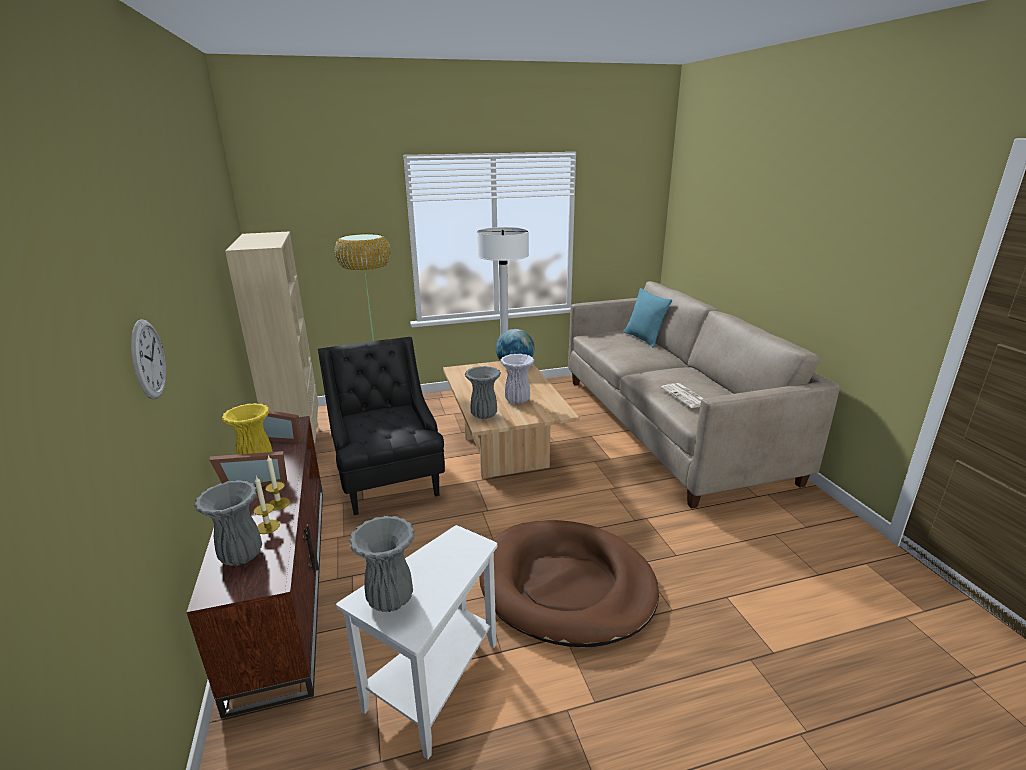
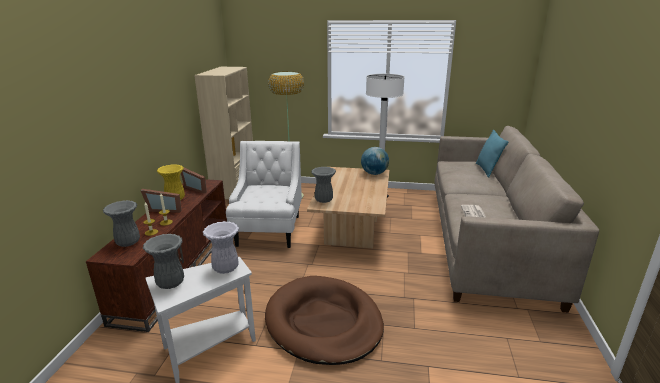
camera: 25 degrees right, 0 degrees up
wall clock [131,319,166,399] -> none
black armchair [318,337,445,515] -> white armchair [226,141,302,248]
white vase [500,354,534,404] -> white vase moved to [203,221,239,274]

